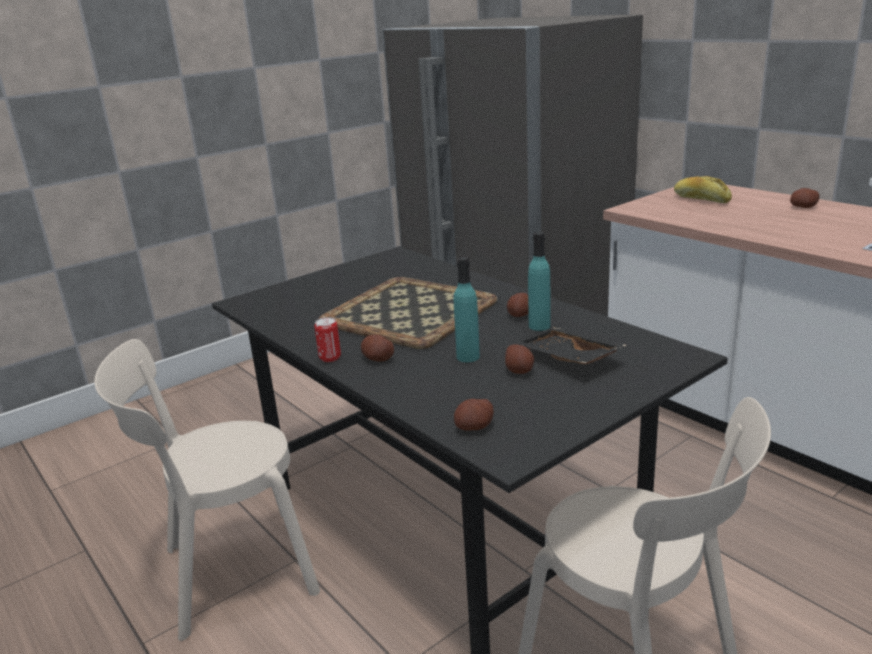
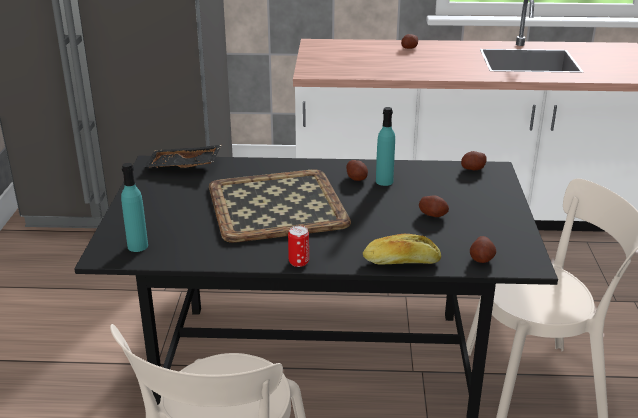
camera: 50 degrees left, 5 degrees up
potato [361,334,394,362] -> potato moved to [461,151,487,170]
turquoise bottle [454,257,480,362] -> turquoise bottle moved to [121,163,148,252]
black tray [514,327,626,365] -> black tray moved to [143,145,221,168]
bread [674,176,732,203] -> bread moved to [363,234,441,265]

